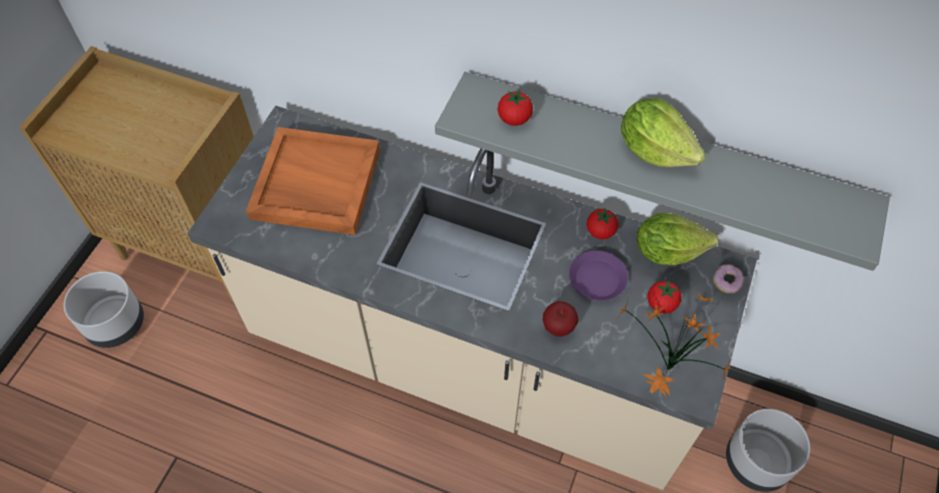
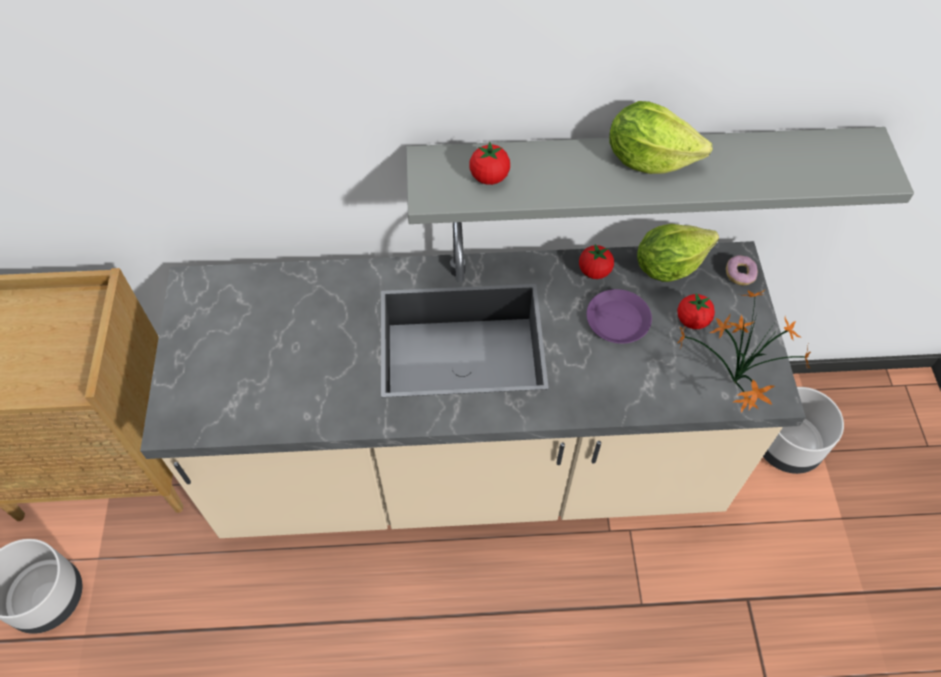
camera: 25 degrees left, 0 degrees up
orange tray [246,127,380,235] -> none
apple [543,301,578,337] -> none

